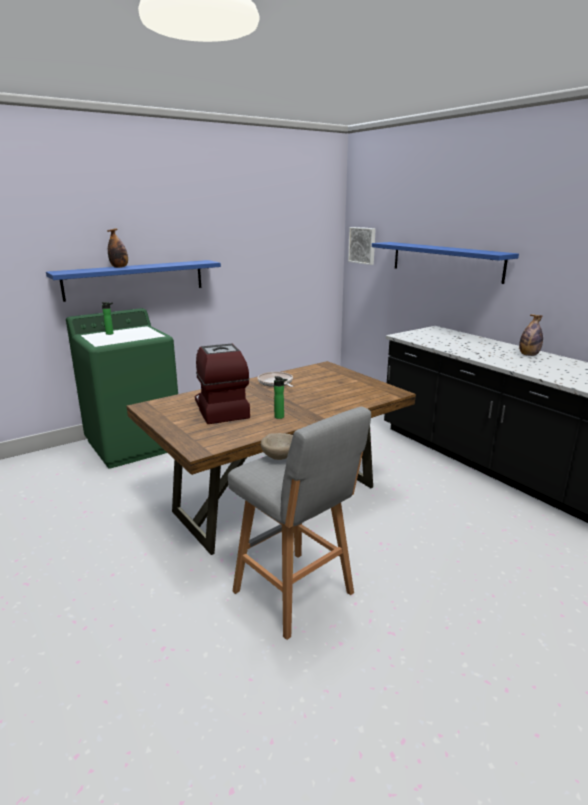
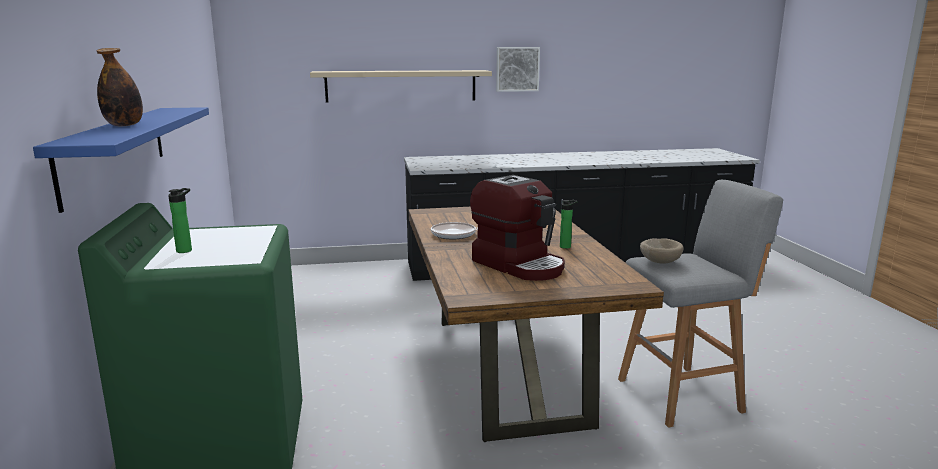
camera: 65 degrees left, 5 degrees down
coffee machine [195,344,250,424] -> coffee machine turned 135 degrees counterclockwise [470,175,565,281]
picture [348,227,376,265] -> picture moved to [496,47,540,92]
blue shelf [372,242,519,284] -> beige shelf [310,70,492,103]
bottle [519,314,543,356] -> none

